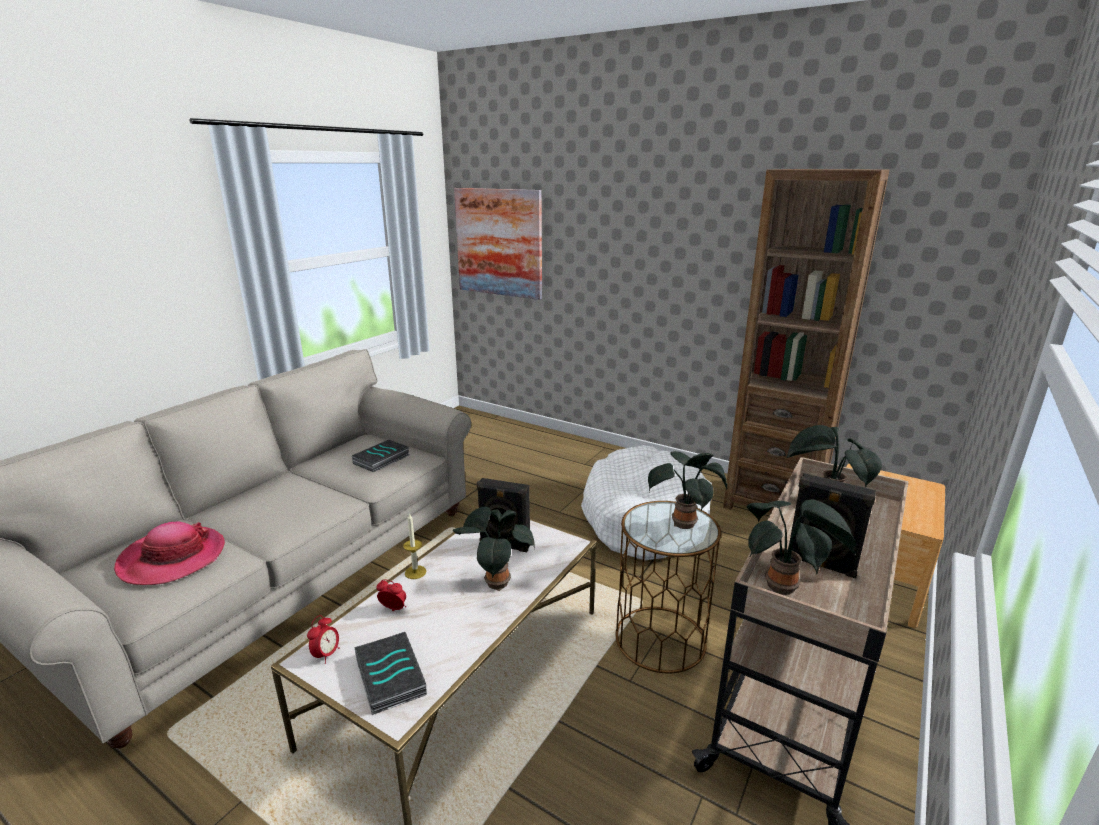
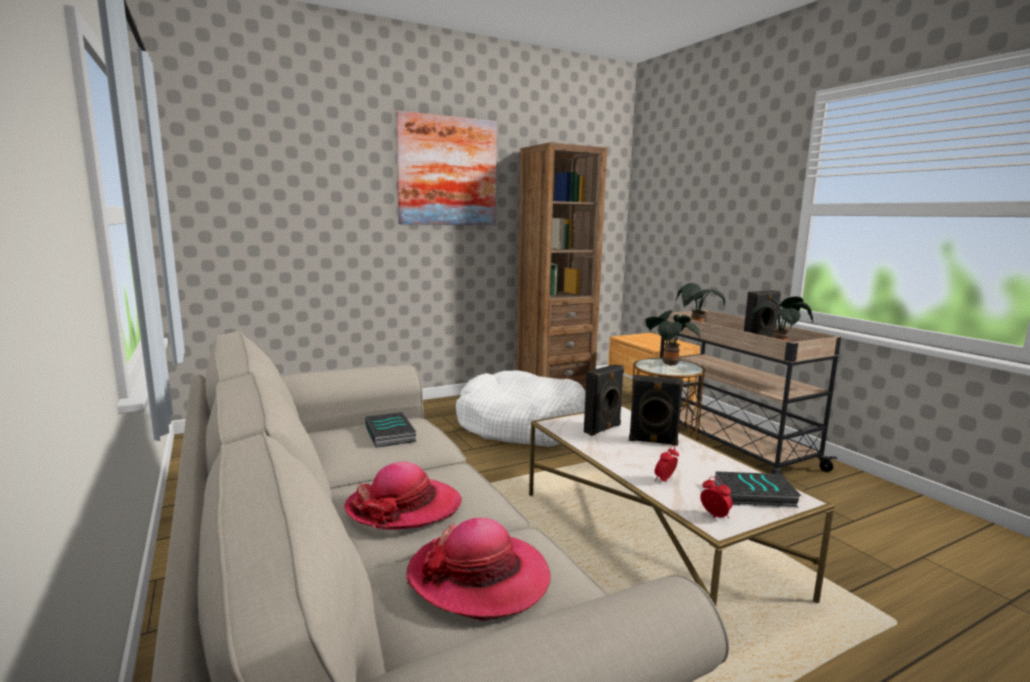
camera: 60 degrees left, 10 degrees down
candle [403,513,426,579] -> none
potted plant [453,507,535,591] -> black speaker [629,375,684,446]
picture [454,188,542,300] -> picture moved to [396,111,497,225]
none -> hat [344,461,462,530]

